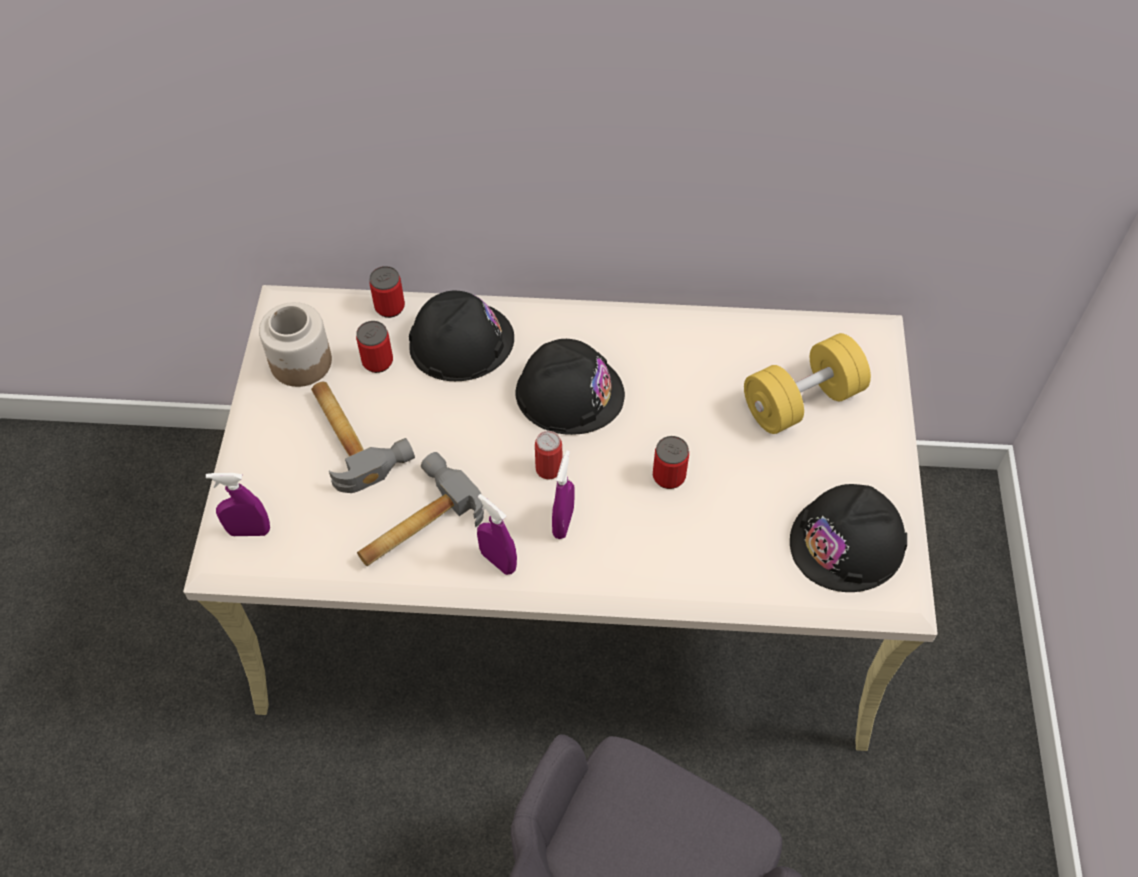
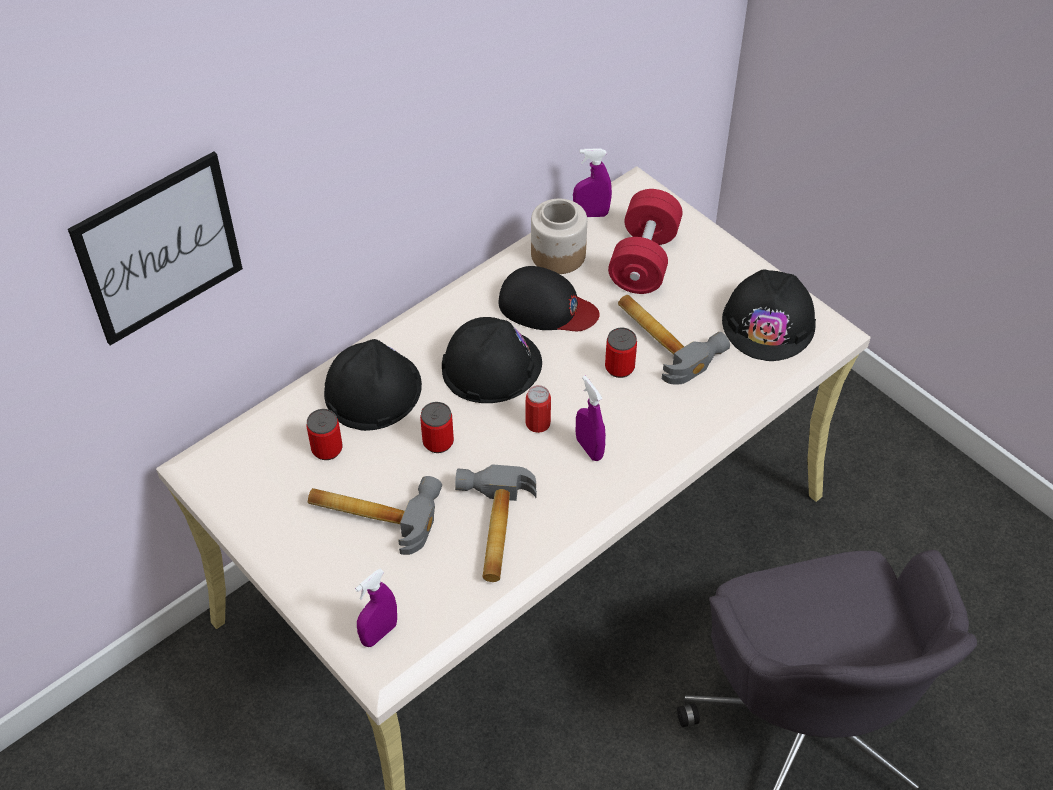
camera: 45 degrees left, 5 degrees down
jar [259,302,332,387] -> jar moved to [531,199,587,274]
can [369,266,405,318] -> can moved to [420,402,454,453]
purple spray bottle [477,494,517,575] -> purple spray bottle moved to [573,149,612,217]
yellow dumbbell [744,333,871,434] -> red dumbbell [608,189,682,294]
none -> picture [68,152,243,345]
none -> black cap [499,266,600,331]
none -> hammer [618,295,730,384]

